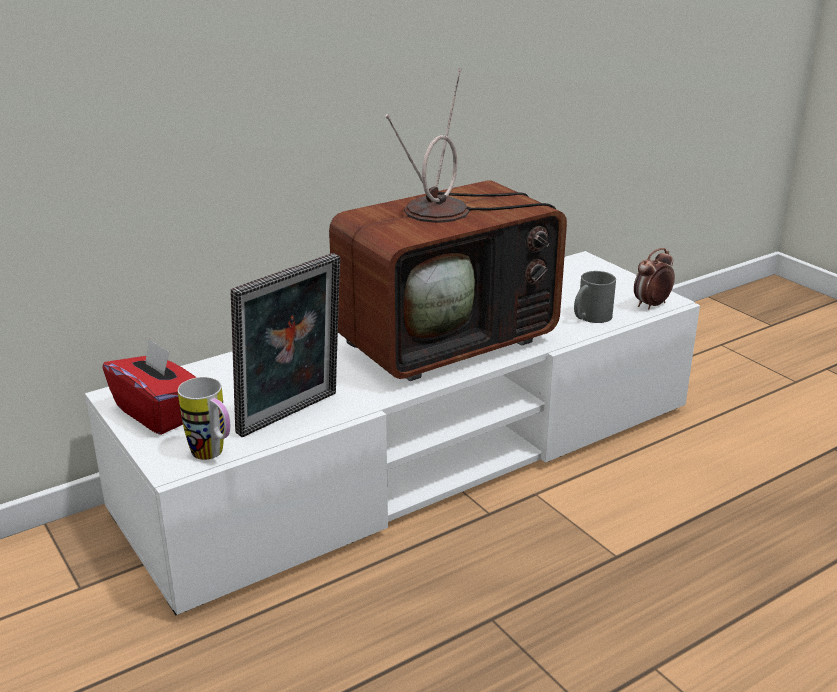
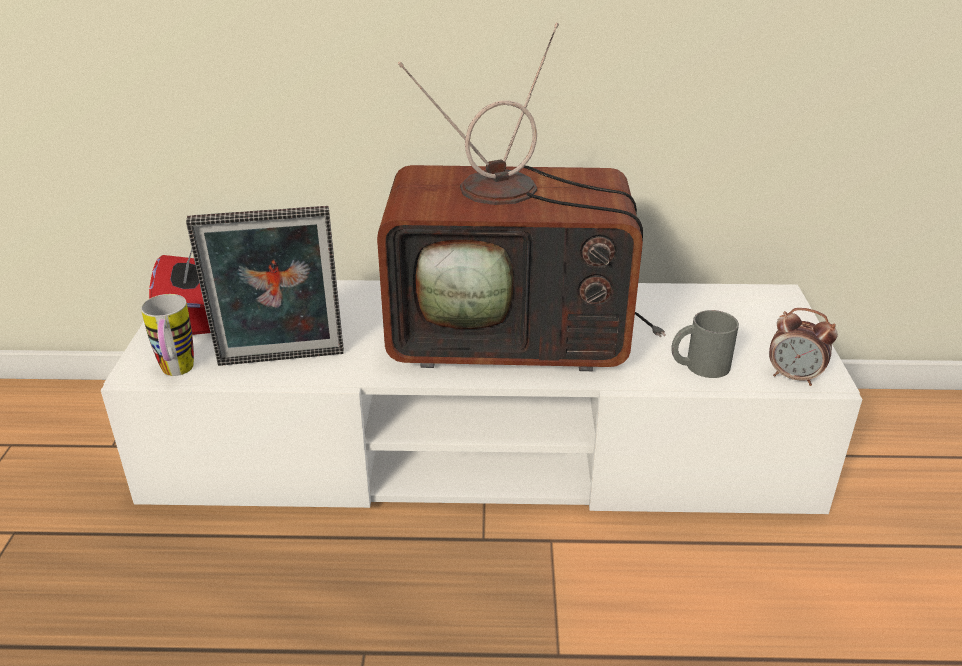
camera: 35 degrees right, 5 degrees up
alarm clock [634,248,675,310] -> alarm clock turned 150 degrees counterclockwise [769,308,838,386]

